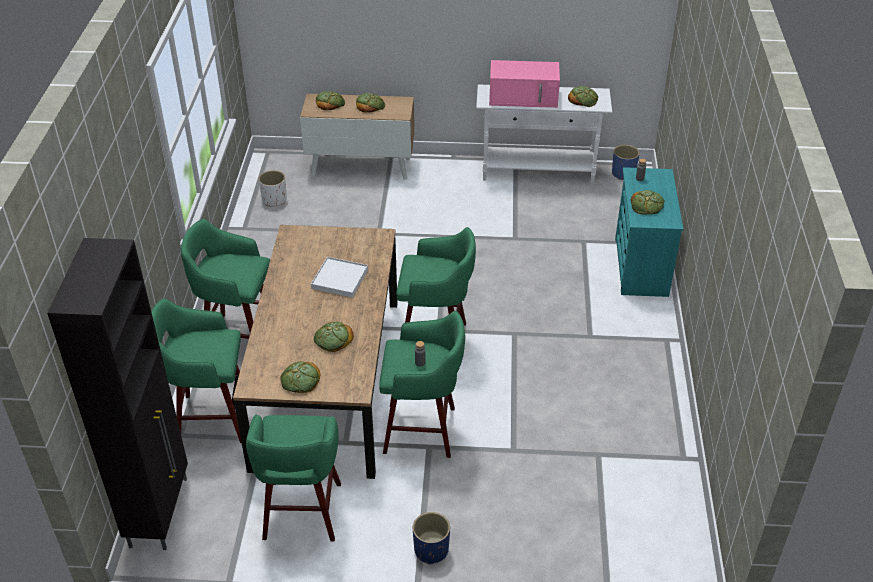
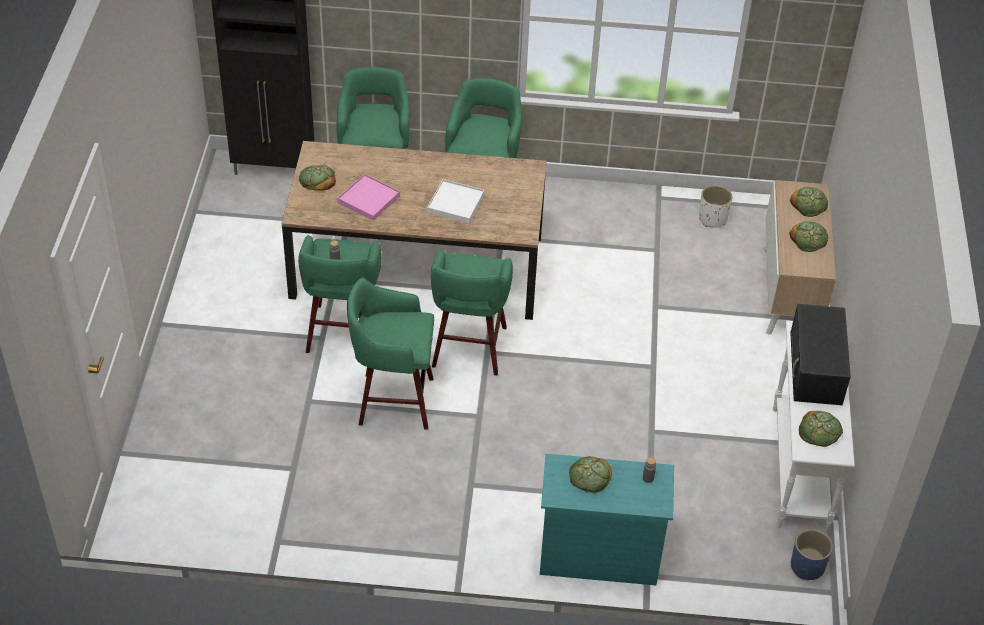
camera: 90 degrees right, 5 degrees up
green stool [246,414,341,542] -> green stool moved to [347,278,434,430]
bread [314,322,353,352] -> pink tray [337,174,400,221]
blue planter [413,512,450,564] -> none
pink microwave [489,60,560,108] -> black microwave [790,304,851,405]

